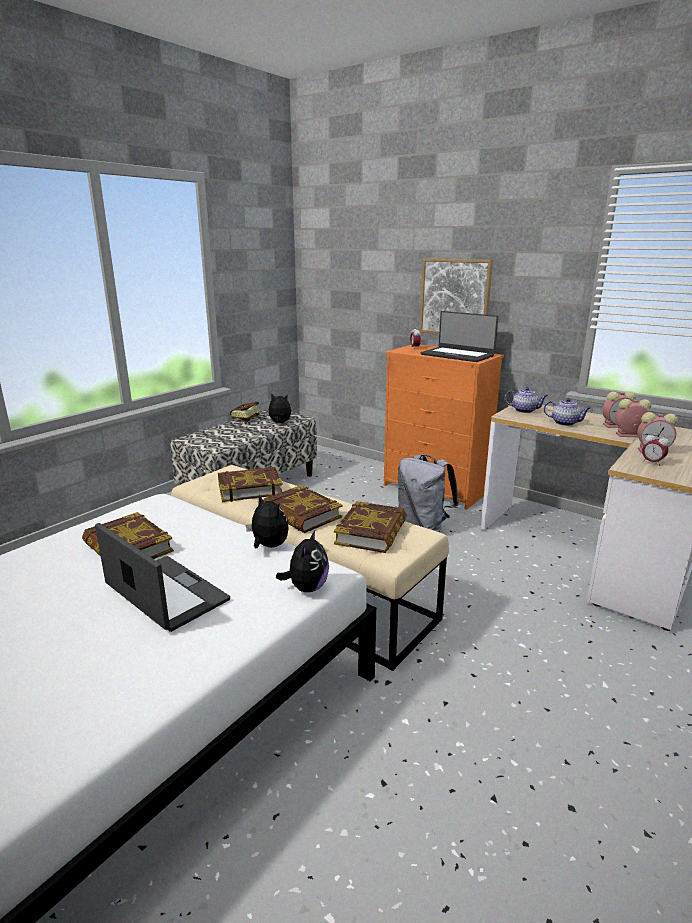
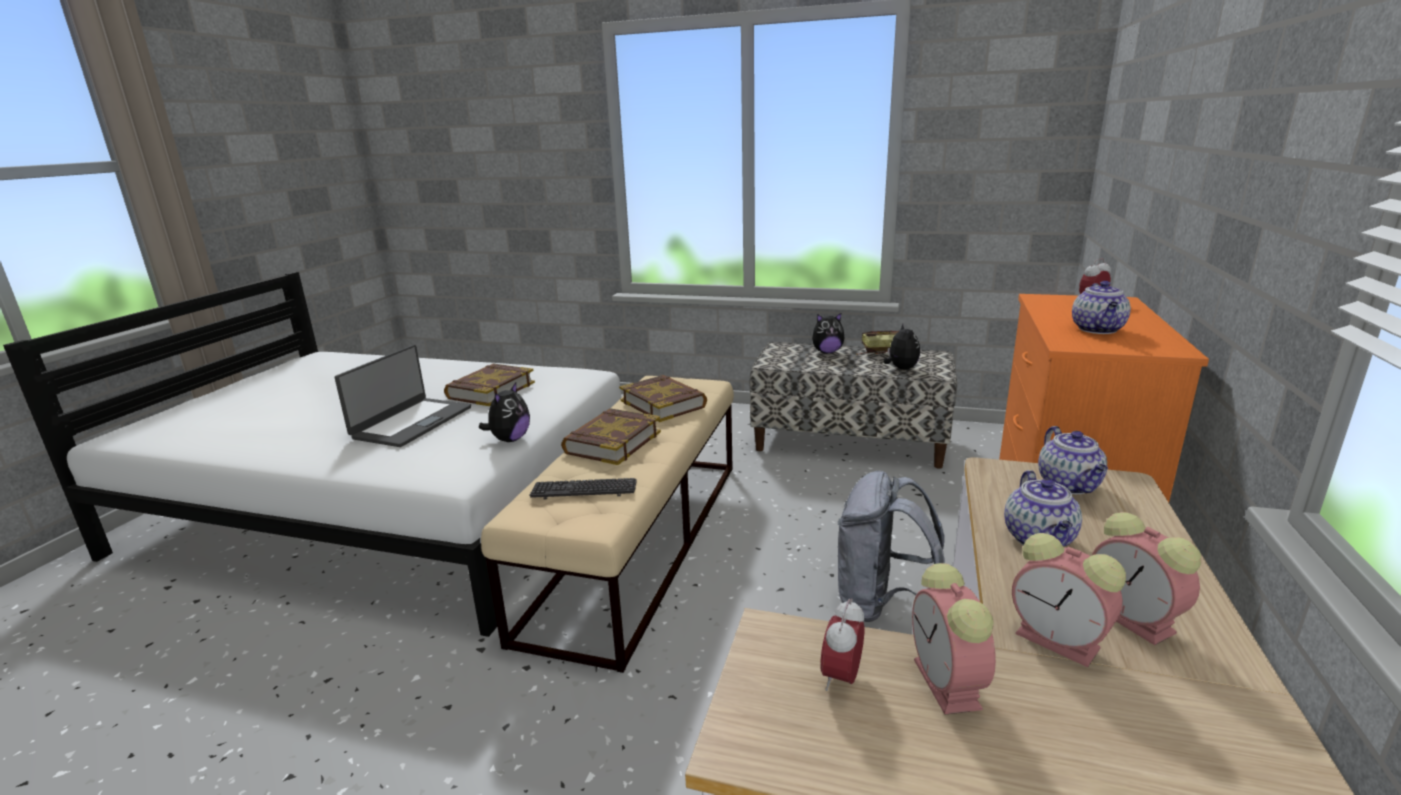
camera: 70 degrees right, 0 degrees up
plush toy [276,530,329,592] -> plush toy moved to [812,313,844,353]
book [334,501,407,553] -> keyboard [529,478,637,499]
picture [419,258,493,334] -> none
laptop [421,311,498,362] -> teapot [1072,281,1131,334]
alarm clock [615,399,651,437] -> alarm clock turned 150 degrees clockwise [1012,533,1126,667]

